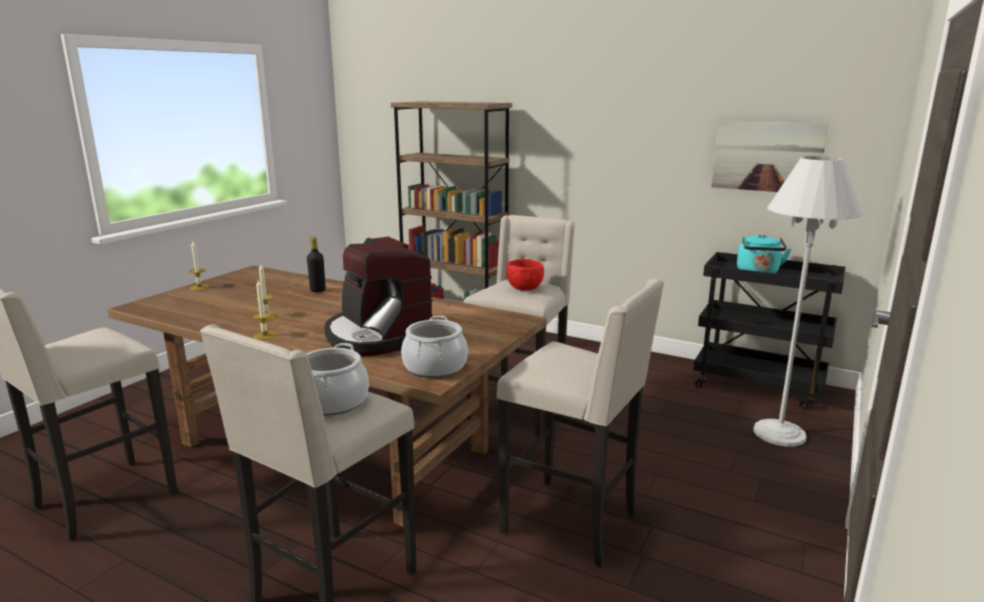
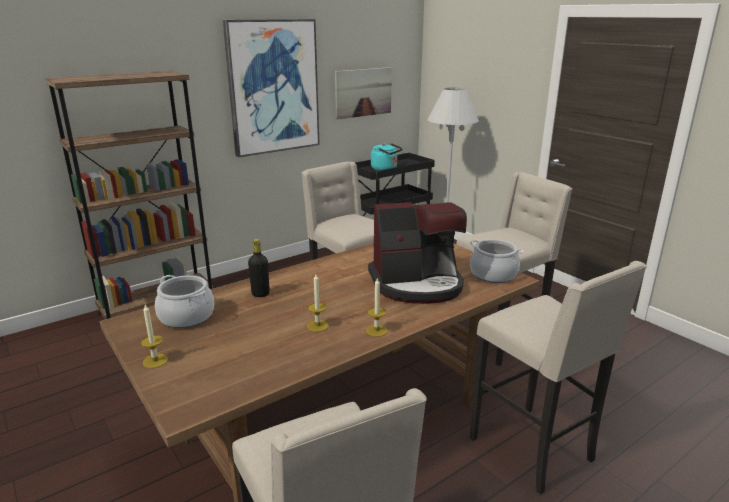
camera: 65 degrees left, 5 degrees up
cooking pot [306,343,369,416] -> cooking pot moved to [155,275,214,328]
red bowl [507,259,544,291] -> none
none -> picture [223,19,320,157]

